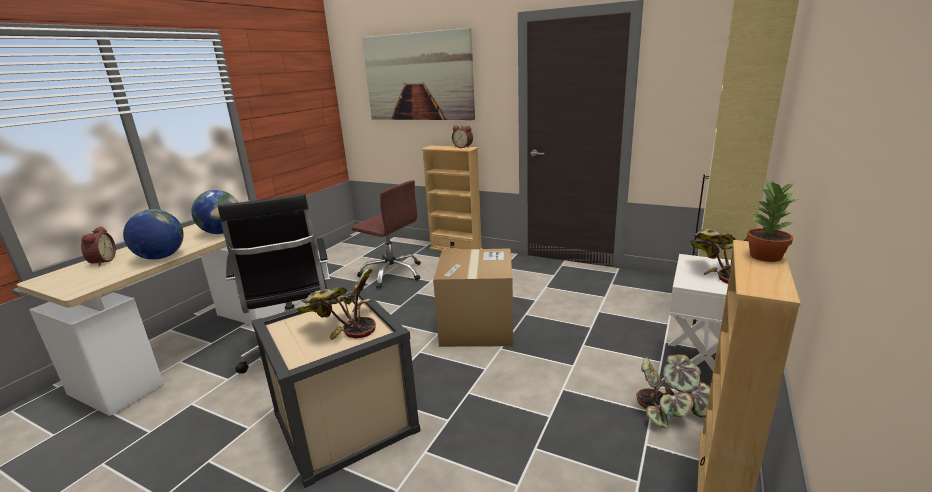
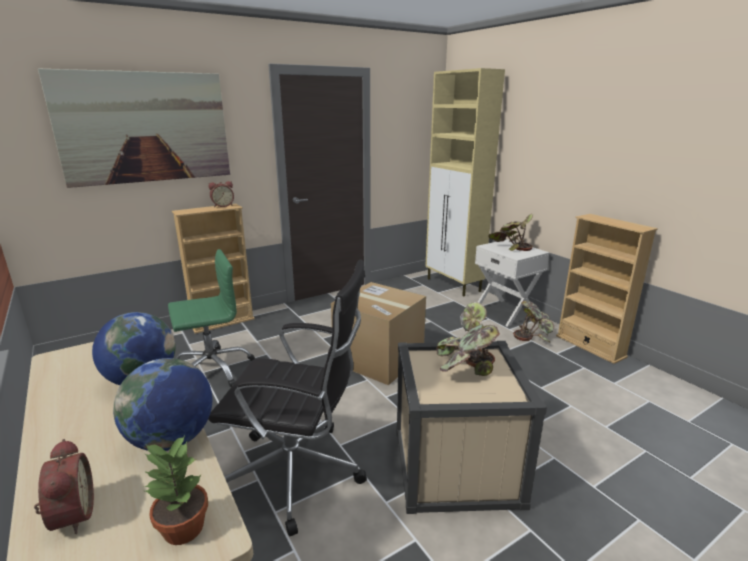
camera: 60 degrees left, 0 degrees up
alarm clock [81,226,116,266] -> alarm clock turned 45 degrees clockwise [34,439,94,534]
brown office chair [352,180,421,289] -> green office chair [168,249,255,387]
potted plant [747,180,799,262] -> potted plant moved to [144,436,208,545]

